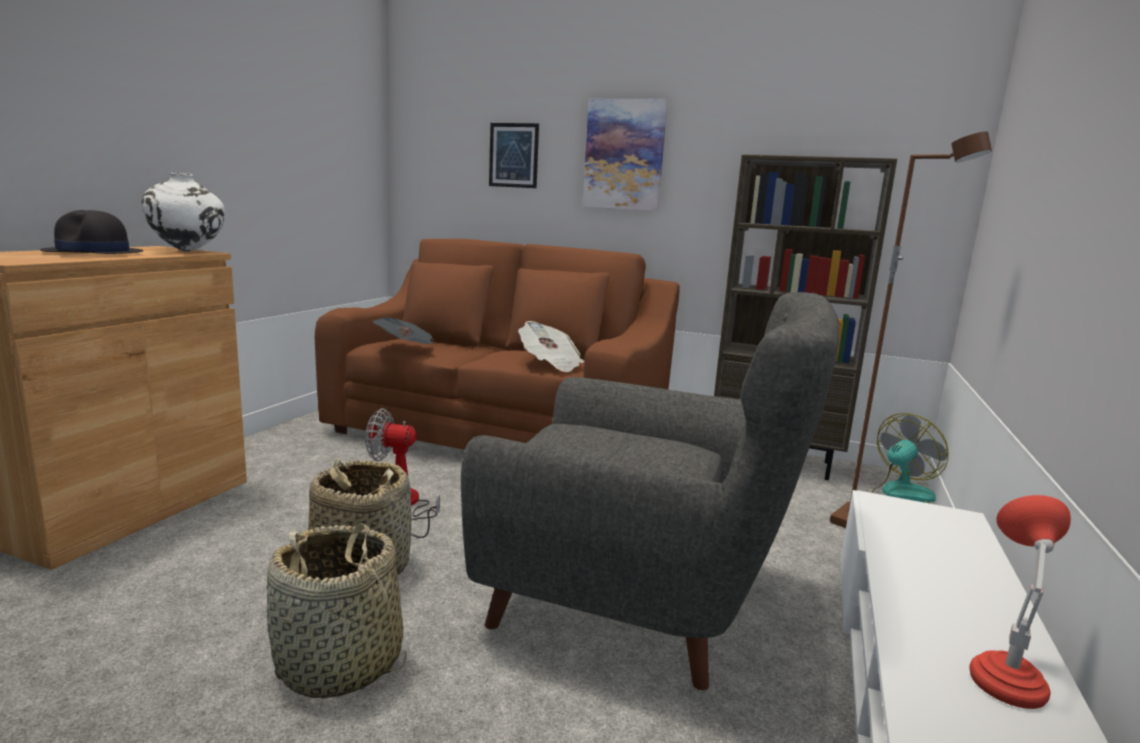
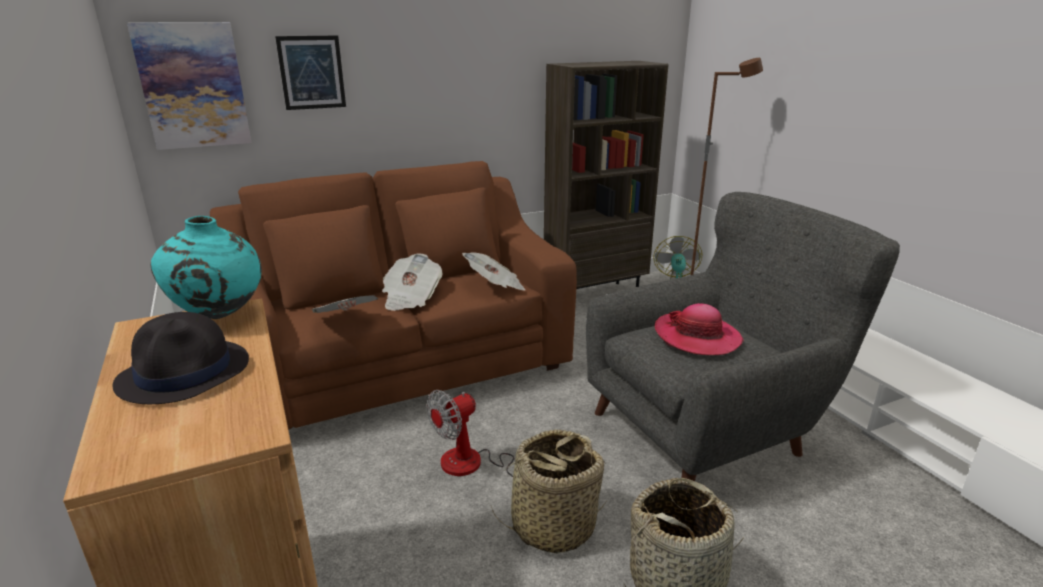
camera: 45 degrees left, 10 degrees up
white vase [141,172,225,251] -> turquoise vase [151,216,262,319]
picture [582,99,668,211] -> picture moved to [127,22,252,150]
red table lamp [970,495,1071,709] -> none
none -> newspaper [382,253,443,311]
none -> hat [655,303,744,355]

